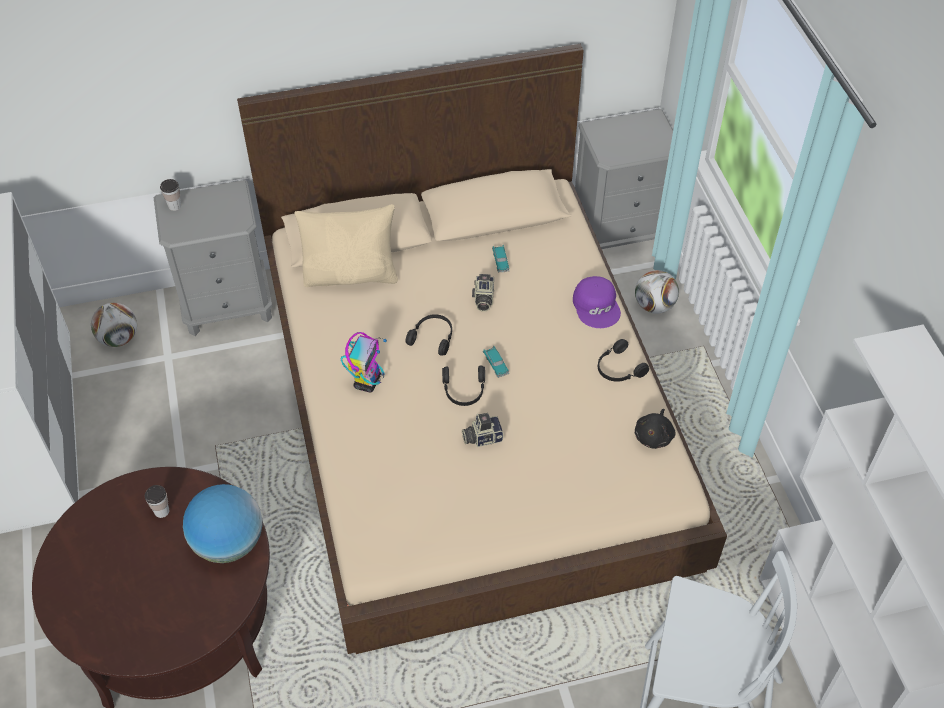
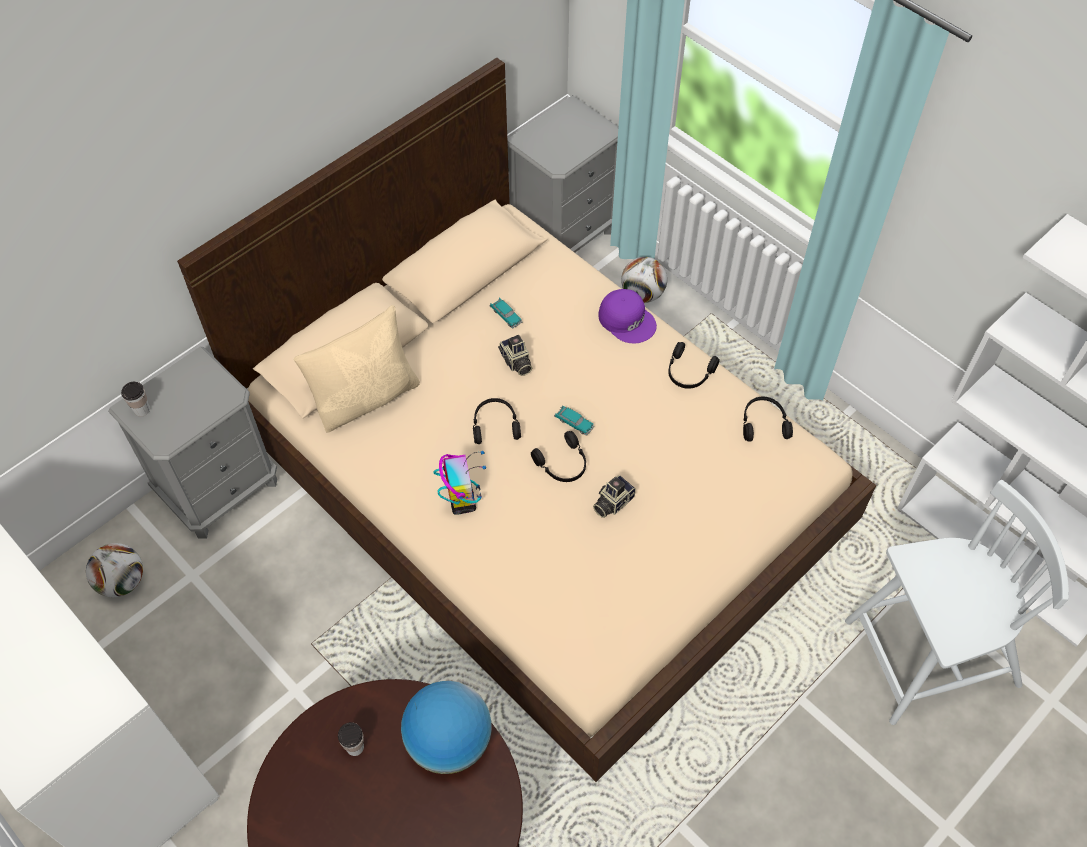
camera: 30 degrees left, 5 degrees up
black plush toy [635,409,676,449] -> black headphones [743,397,793,442]

